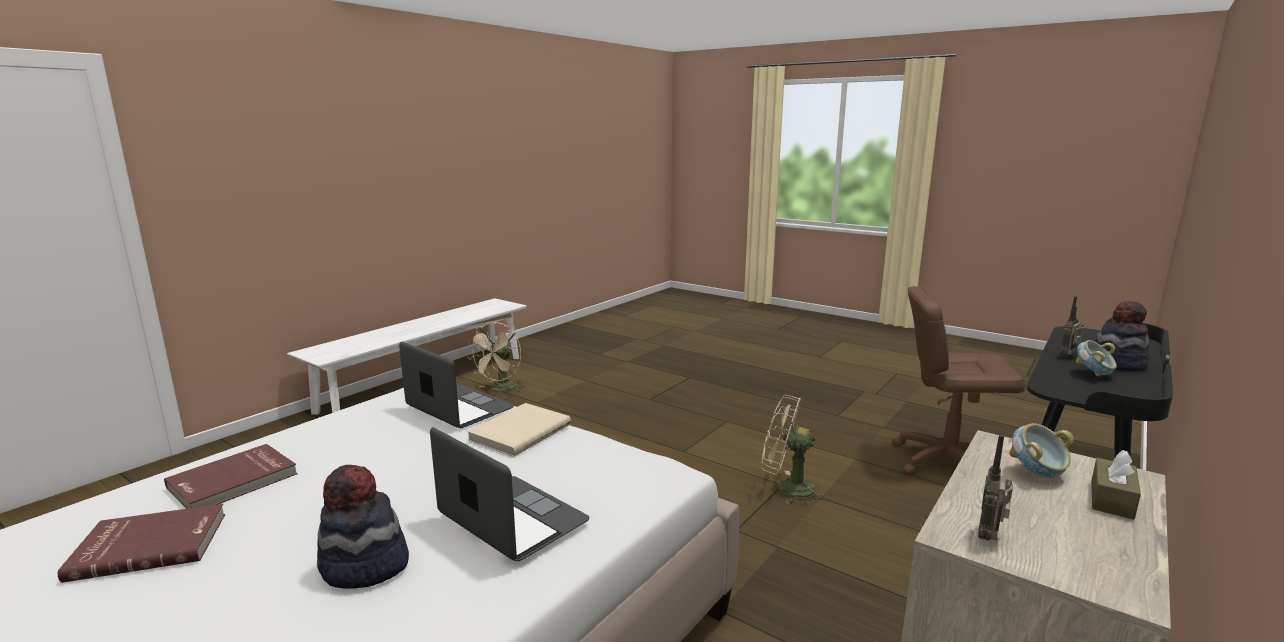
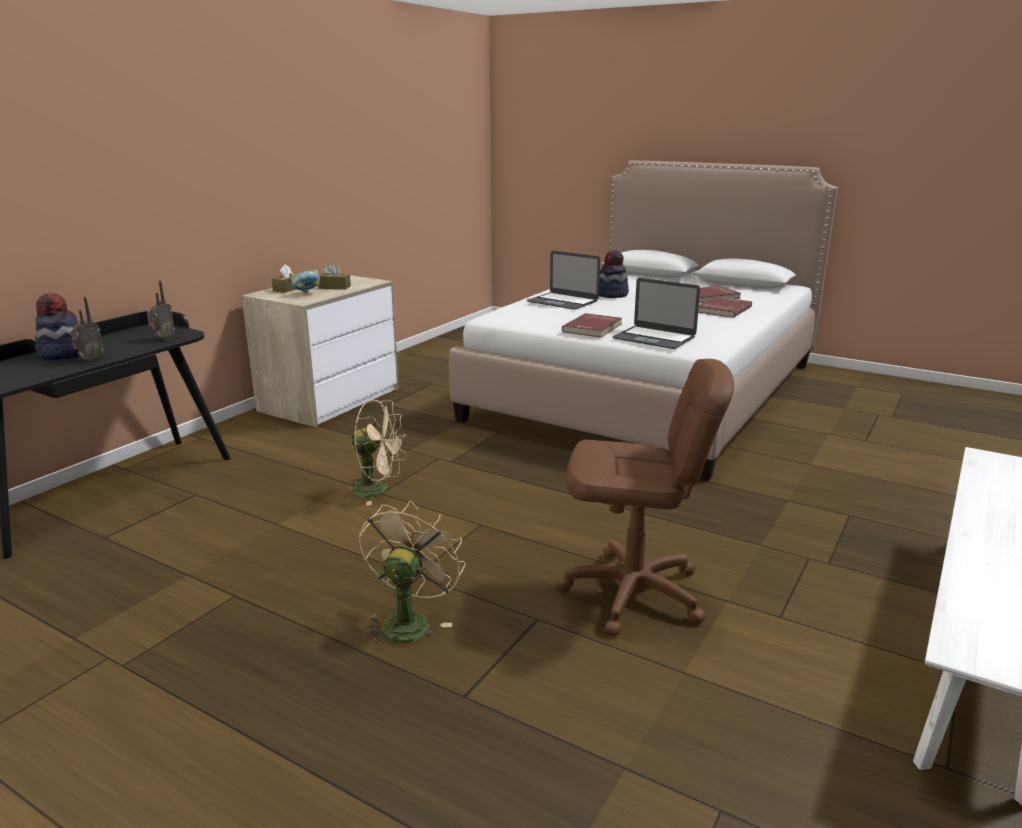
camera: 175 degrees right, 5 degrees up
beige fan [467,322,524,392] -> beige fan moved to [359,501,465,649]
beige book [467,403,571,457] -> red book [562,313,622,338]
brown office chair [892,286,1025,476] -> brown office chair moved to [556,359,734,636]
radio [978,435,1013,541] -> radio moved to [147,280,175,340]
bowl [1076,340,1117,376] -> none
none -> brown tissue box [318,263,351,289]

